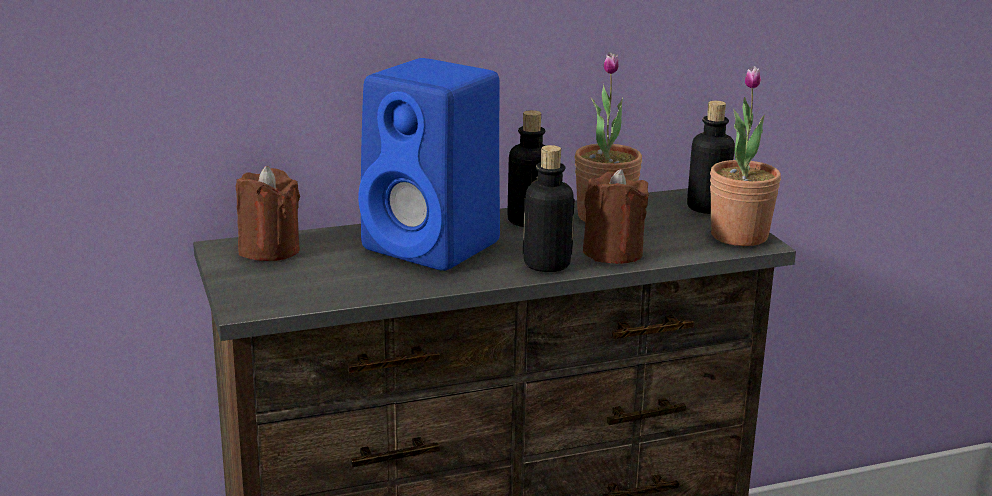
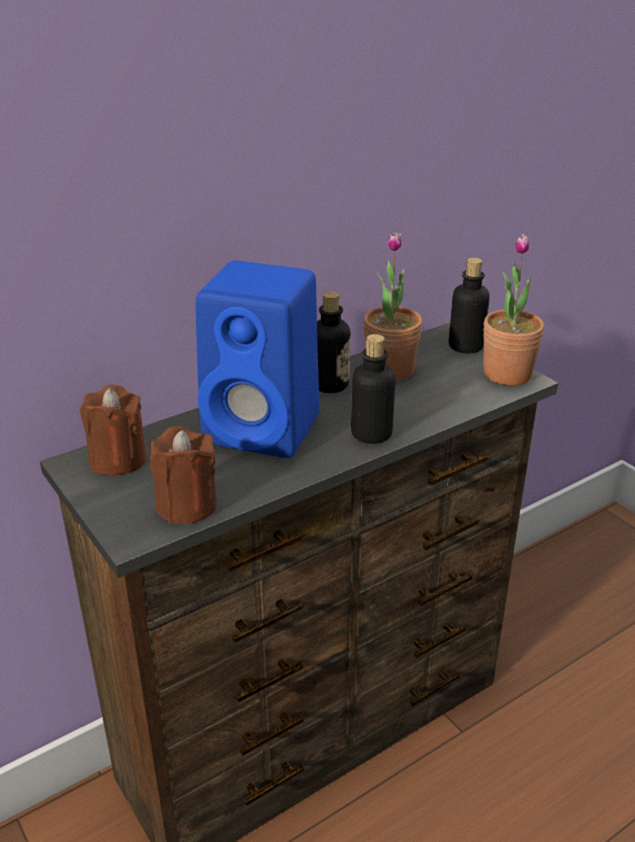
camera: 15 degrees left, 10 degrees up
brown candle [583,169,649,264] -> brown candle moved to [150,426,217,524]

